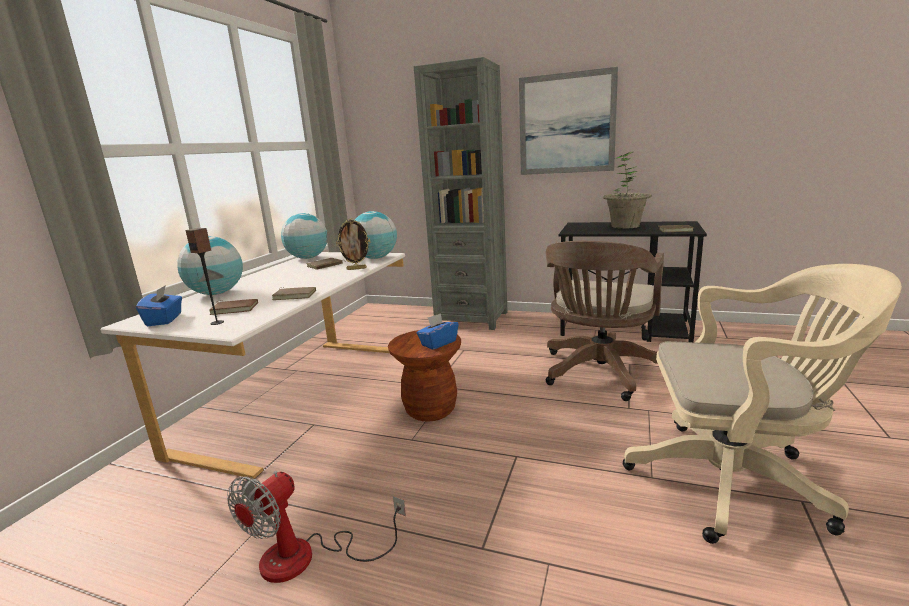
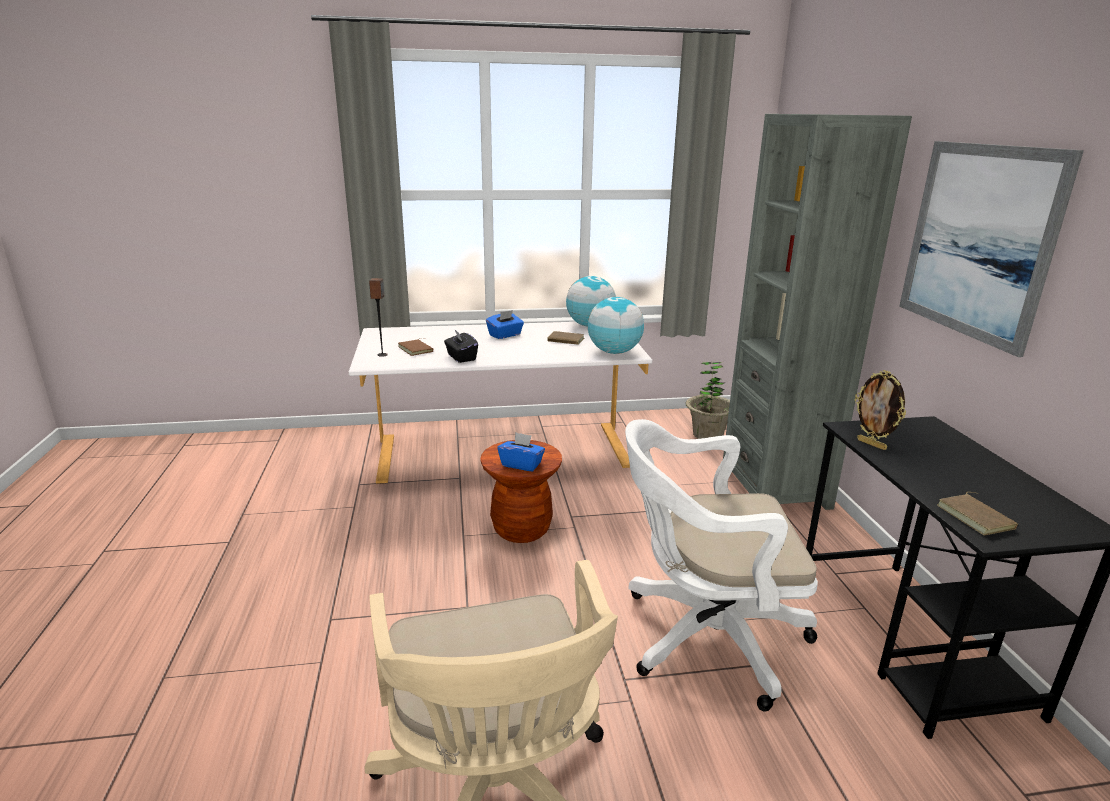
camera: 60 degrees right, 5 degrees up
blue tissue box [136,285,182,326] -> blue tissue box moved to [486,310,524,339]
globe [177,236,243,295] -> none
fan [227,471,406,583] -> none
brown book [272,287,316,300] -> black tissue box [444,330,478,363]
picture frame [336,218,370,270] -> picture frame moved to [855,370,906,450]
brown office chair [546,241,664,401] -> white office chair [625,419,818,712]
potted plant [603,152,652,229] -> potted plant moved to [685,362,730,439]

